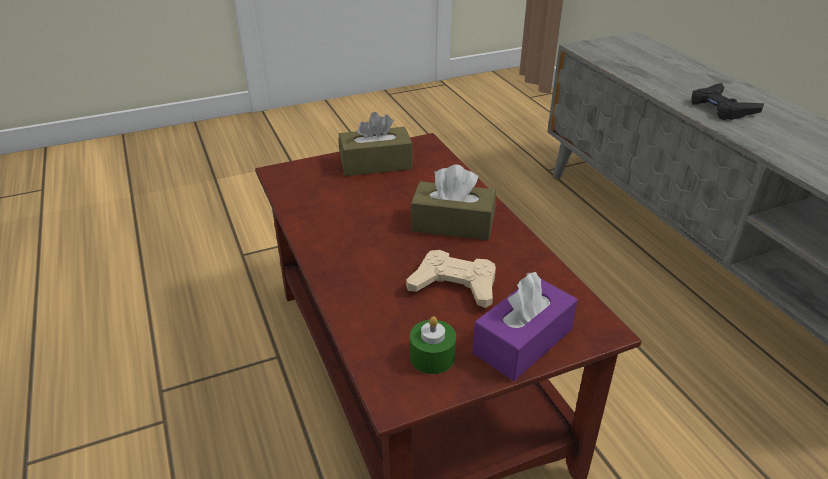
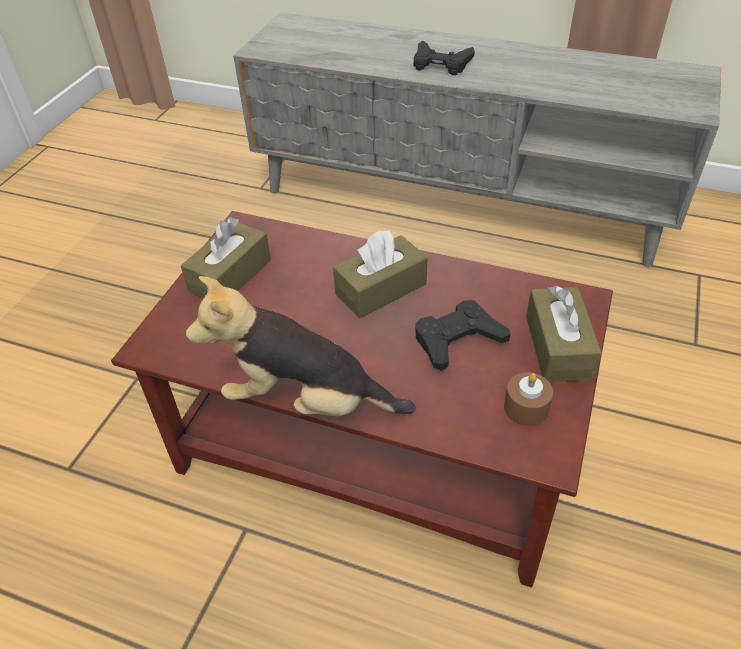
camera: 45 degrees left, 10 degrees up
beige game controller [406,250,496,308] -> black game controller [415,300,510,371]
green candle [410,316,456,374] -> brown candle [504,372,553,426]
purple tissue box [472,272,578,381] -> brown tissue box [526,286,602,382]
none -> plush toy [186,276,416,417]

